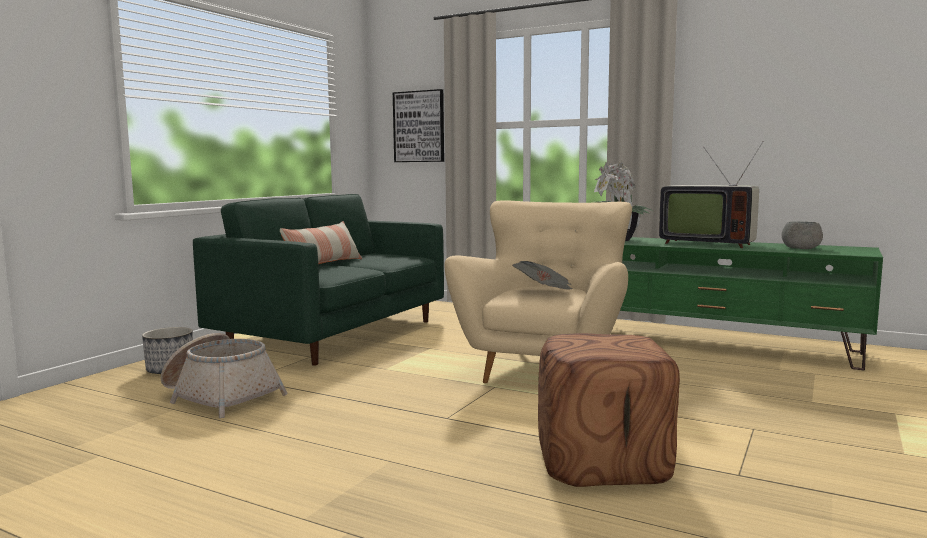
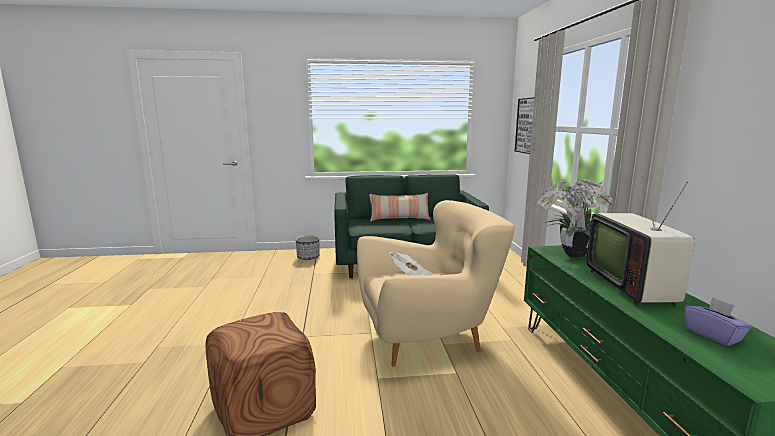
camera: 55 degrees right, 5 degrees up
basket [161,333,288,418] -> none
grey bowl [782,221,823,249] -> purple tissue box [685,297,752,346]

